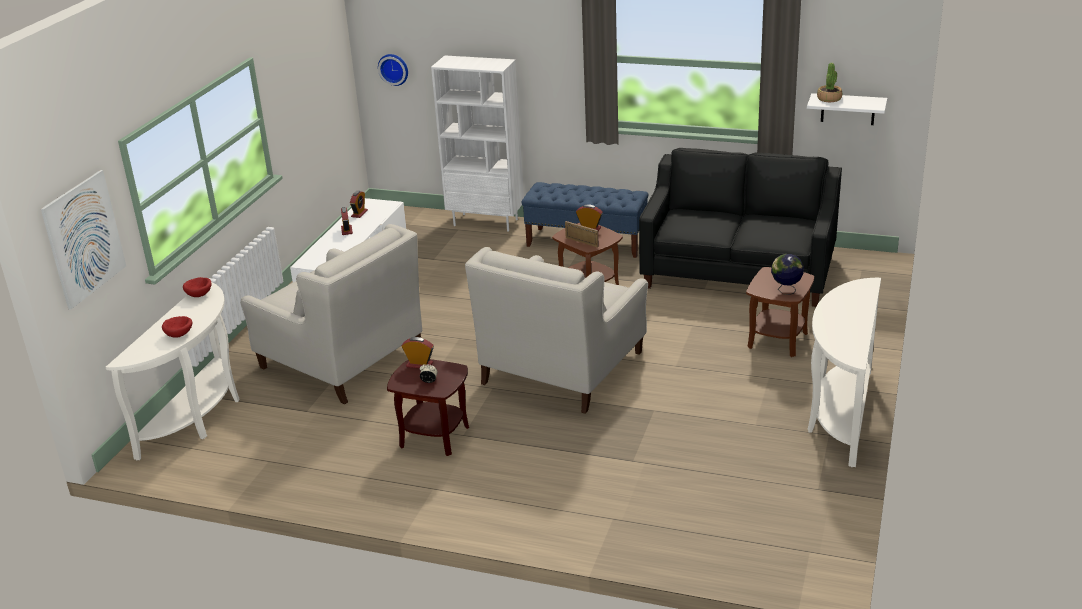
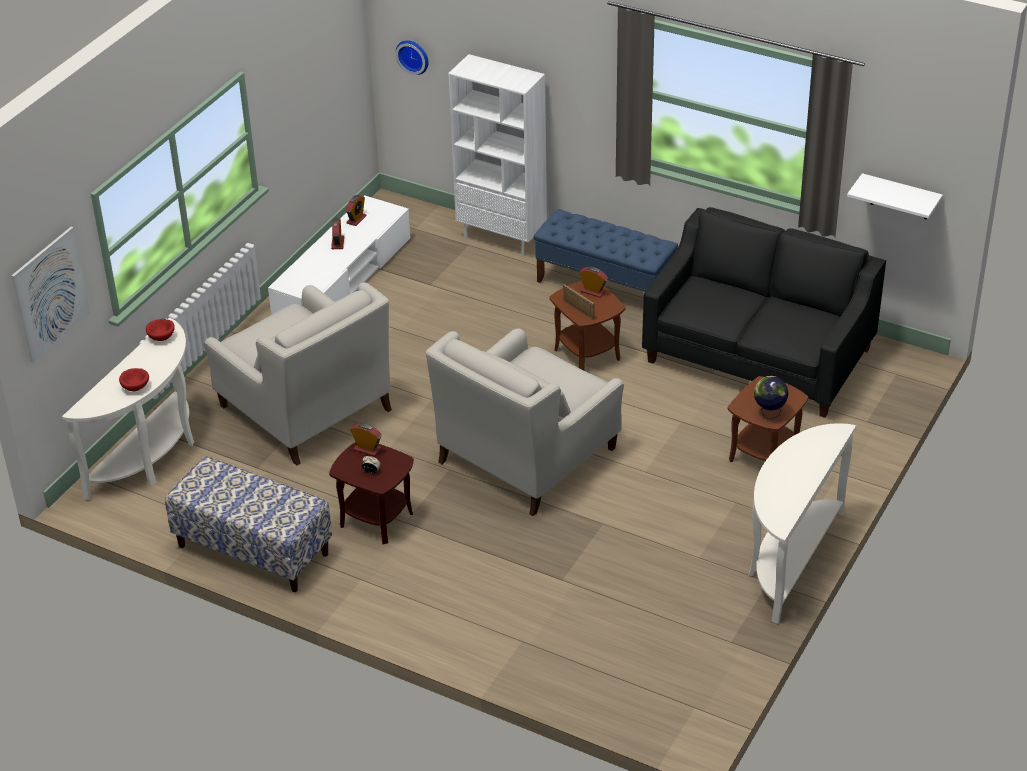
camera: 10 degrees right, 10 degrees up
potted plant [817,63,842,102] -> none
none -> bench [165,456,332,592]

